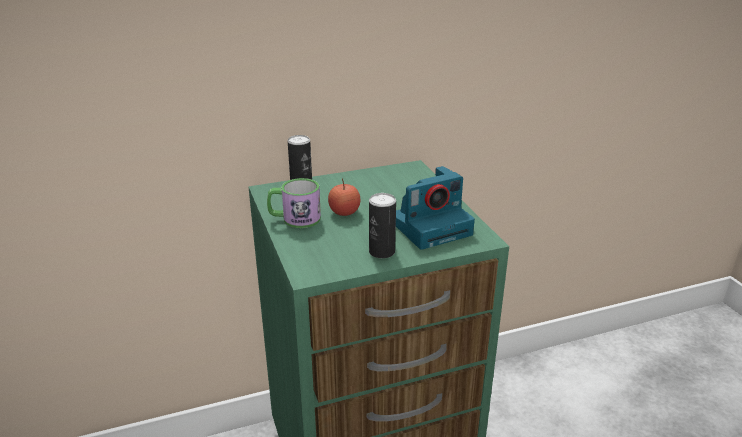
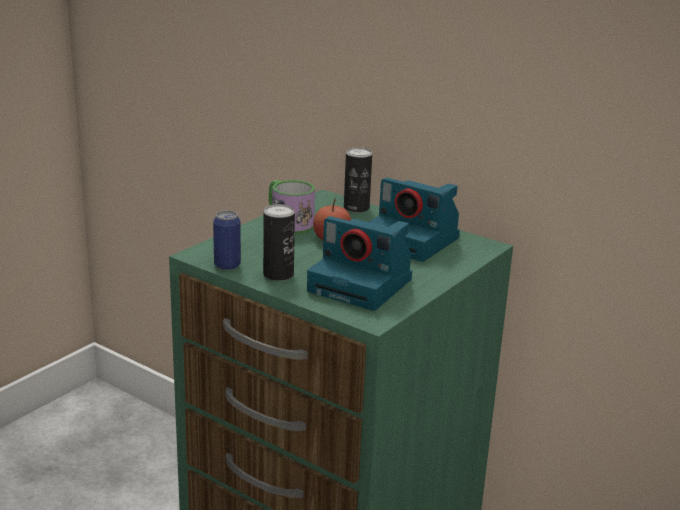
camera: 55 degrees right, 5 degrees down
none -> can [213,210,241,270]
none -> camera [369,177,460,262]

